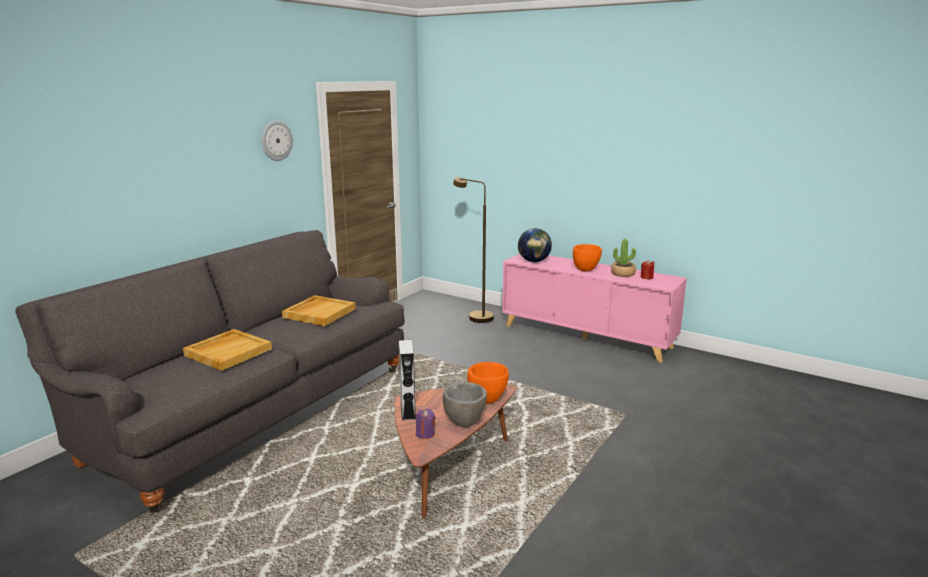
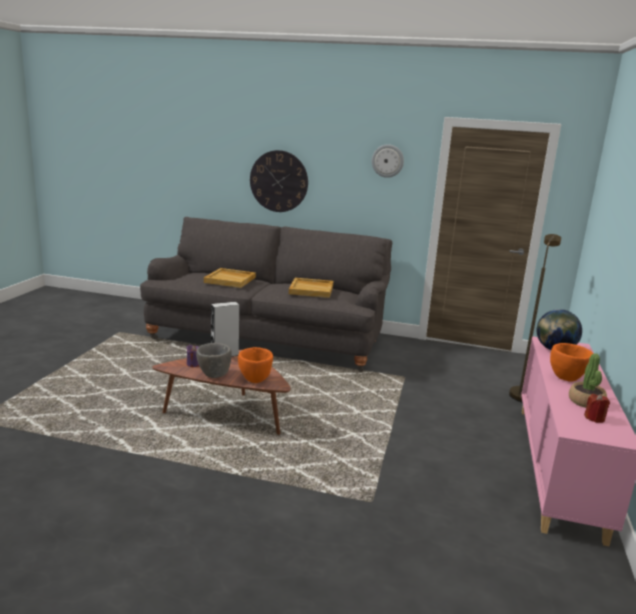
camera: 70 degrees right, 0 degrees up
none -> wall clock [250,150,308,212]

